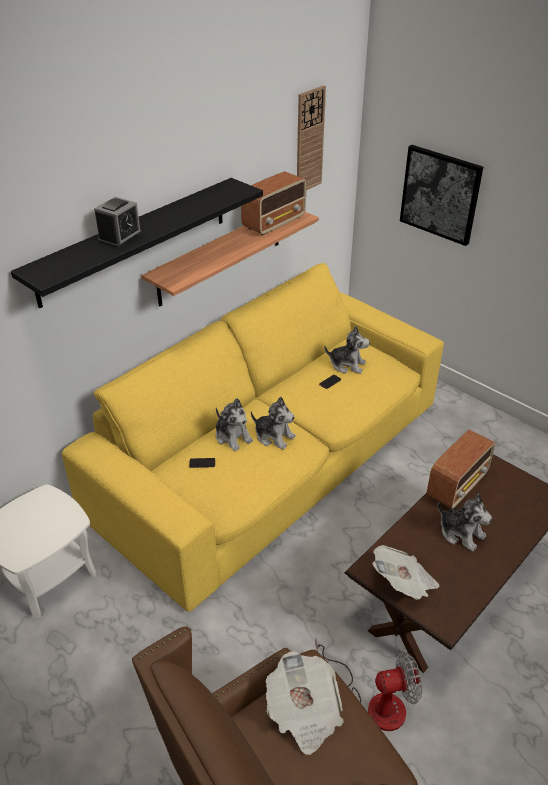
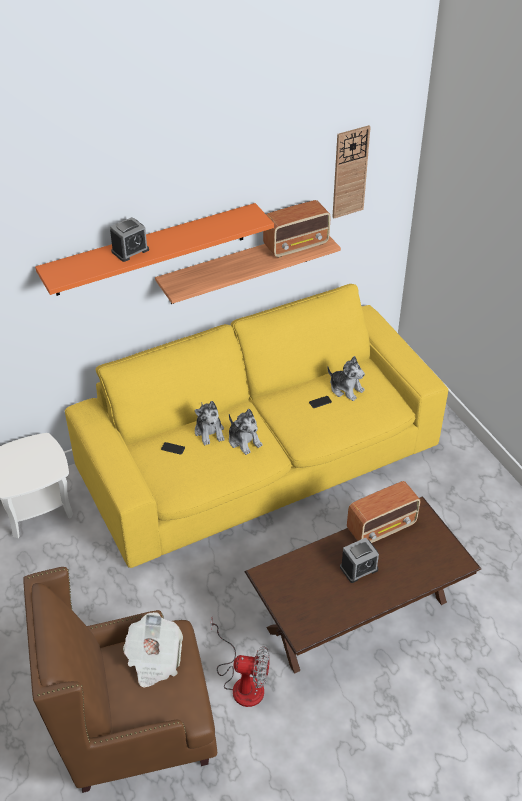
camera: 20 degrees right, 5 degrees up
black shelf [11,178,263,309] -> orange shelf [35,203,274,296]
newspaper [372,545,439,600] -> none
picture [400,145,483,246] -> none
plush toy [437,494,492,552] -> alarm clock [340,538,379,583]

